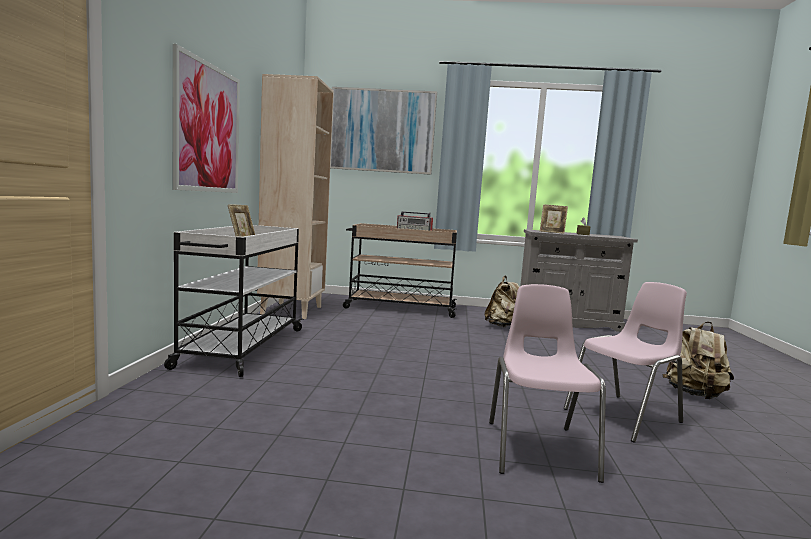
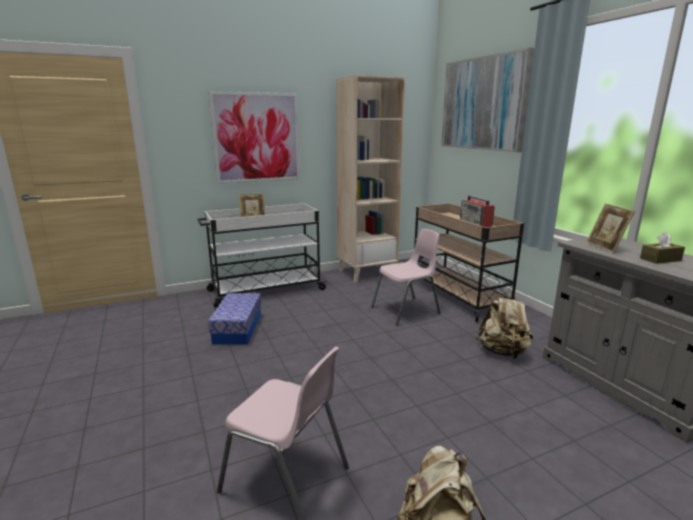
camera: 60 degrees right, 10 degrees up
pink chair [489,284,606,483] -> pink chair moved to [371,229,441,326]
none -> storage box [208,293,261,345]

